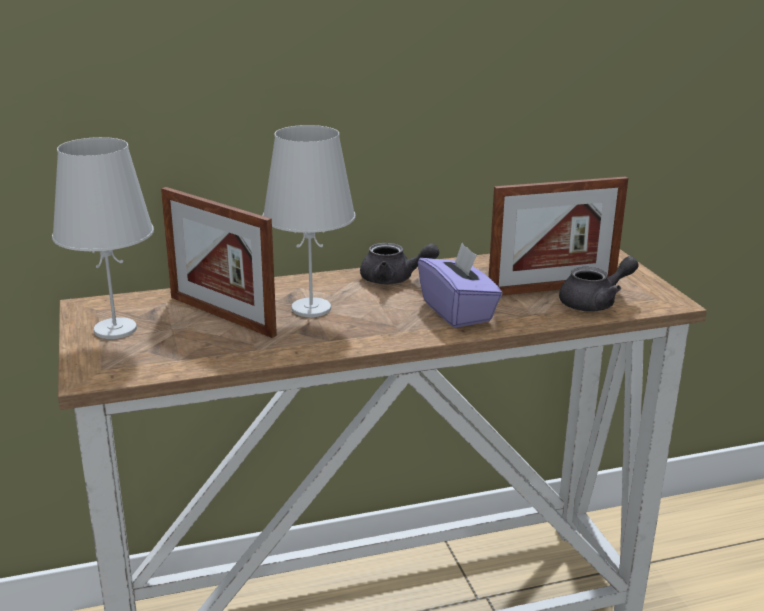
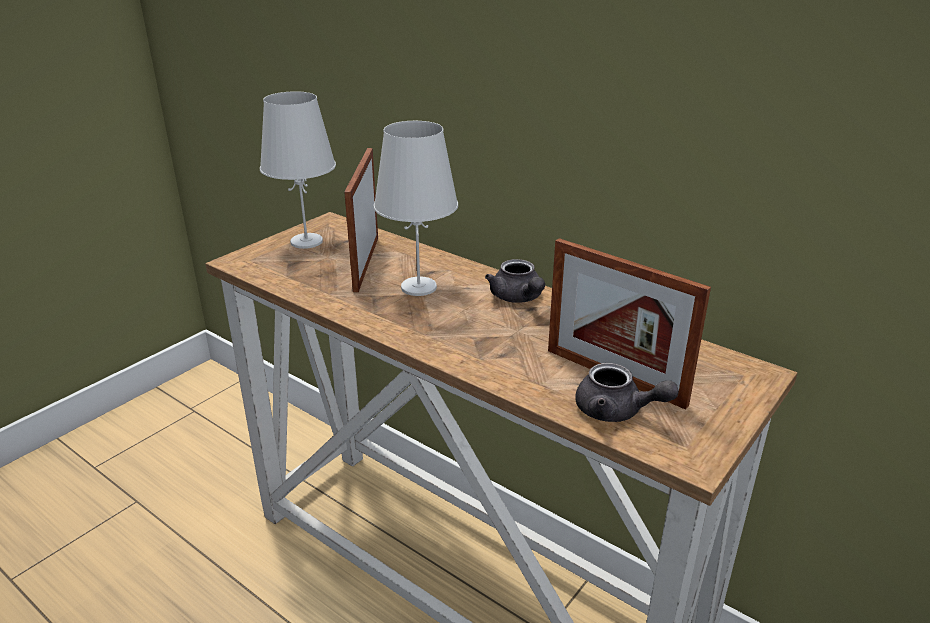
camera: 55 degrees right, 5 degrees up
purple tissue box [418,243,503,328] -> none

